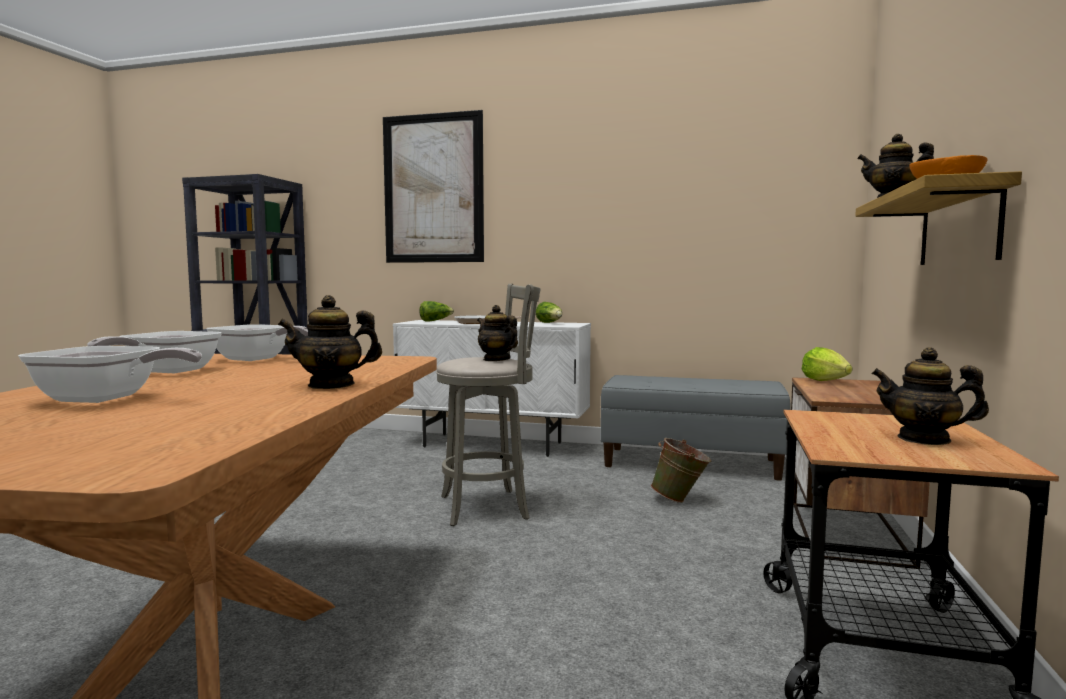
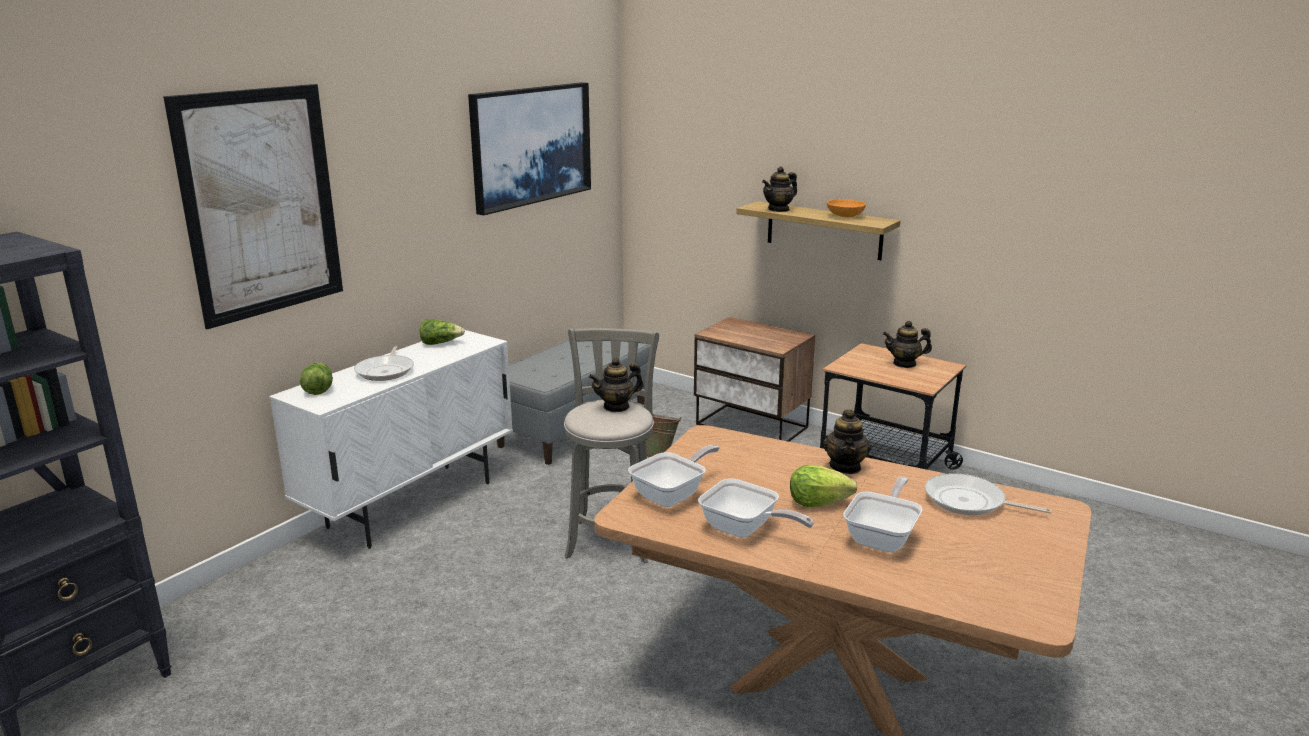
camera: 70 degrees left, 15 degrees up
lettuce [802,347,852,381] -> lettuce moved to [790,465,857,507]
teapot [871,347,989,445] -> teapot turned 45 degrees clockwise [883,321,932,368]
none -> picture [468,82,591,215]
none -> frying pan [925,473,1052,515]

